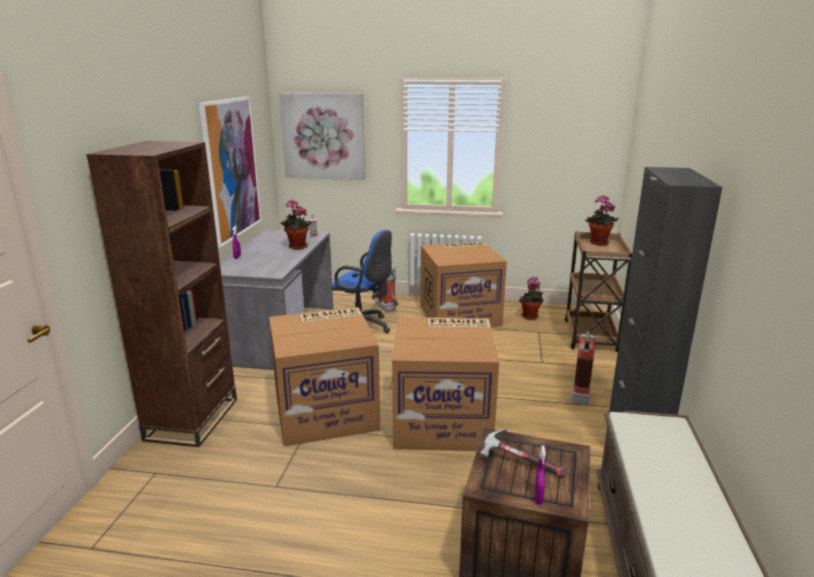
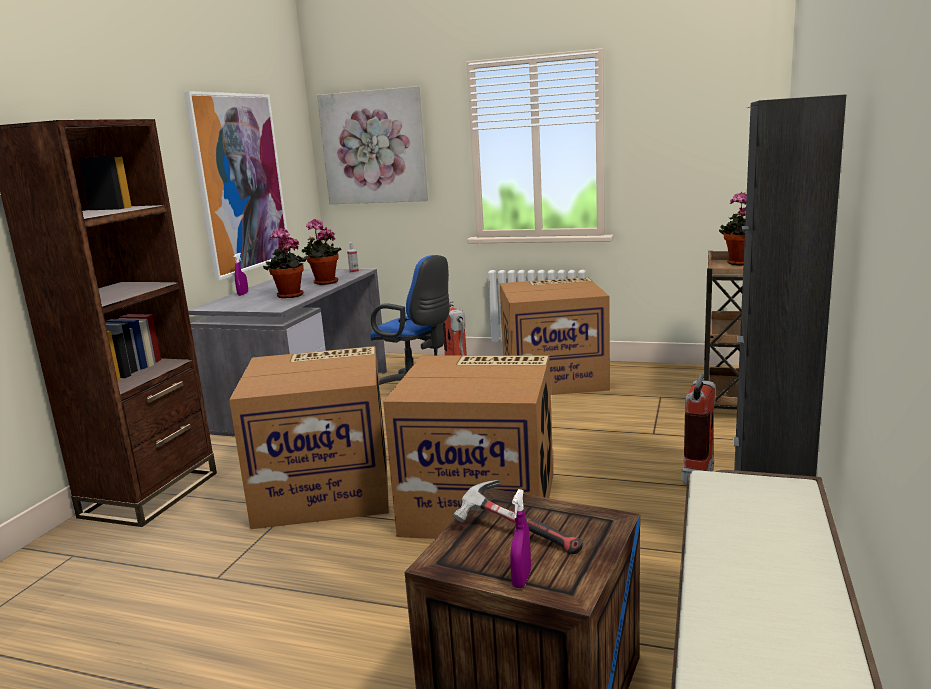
camera: 10 degrees right, 5 degrees down
potted plant [519,276,544,320] -> potted plant moved to [263,228,308,298]

